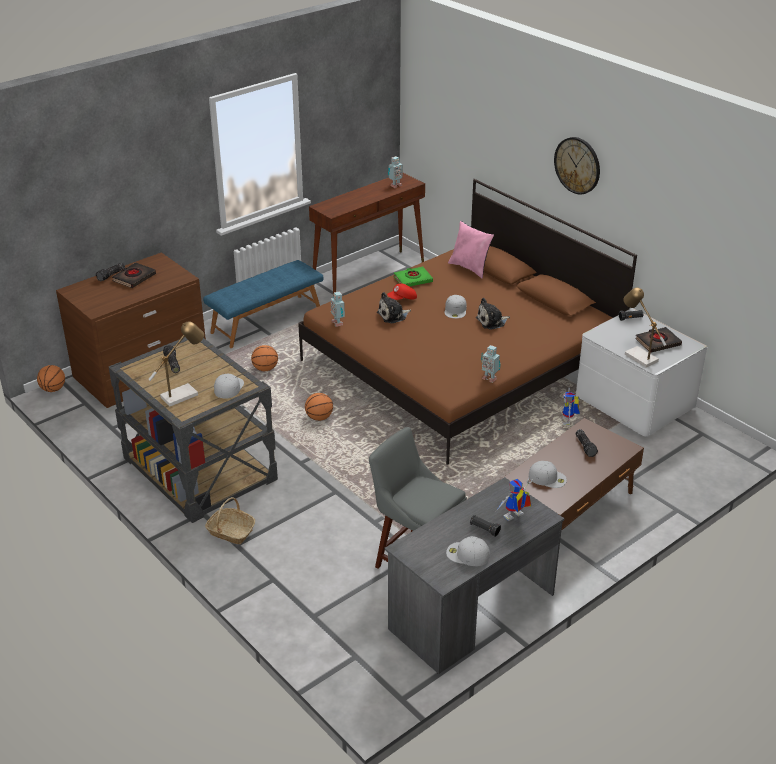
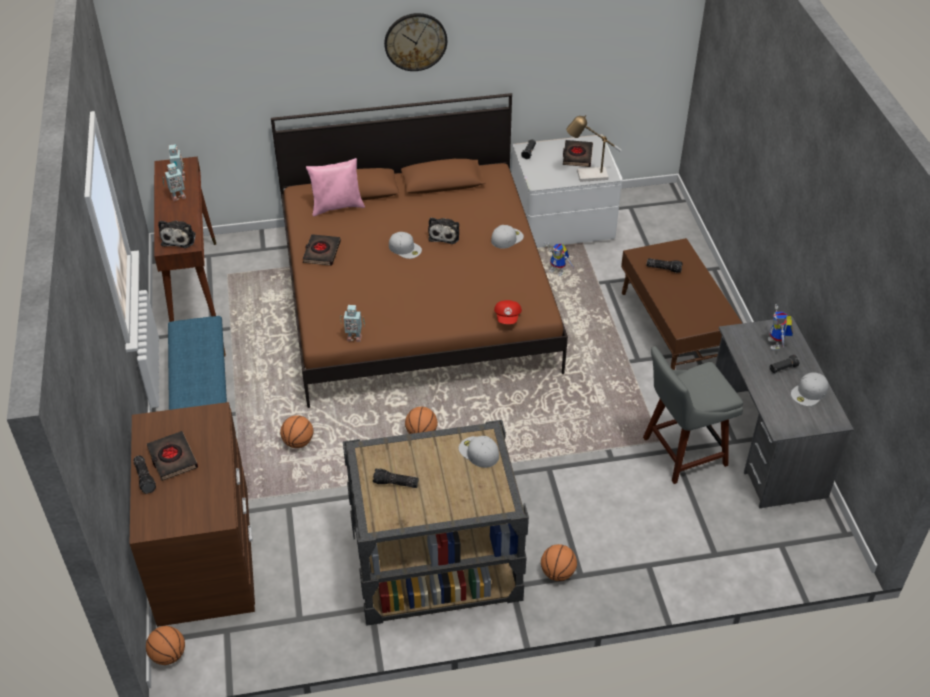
camera: 60 degrees left, 10 degrees up
table lamp [148,322,204,406] -> none
basket [205,497,255,544] -> basketball [541,544,577,581]
plush toy [377,292,411,323] -> plush toy moved to [158,220,196,248]
red cap [387,283,417,300] -> red cap moved to [494,300,522,324]
green book [394,267,433,287] -> black book [303,234,341,266]
toy robot [481,345,501,383] -> toy robot moved to [163,163,186,201]
white cap [529,461,567,488] -> white cap moved to [491,225,524,249]

